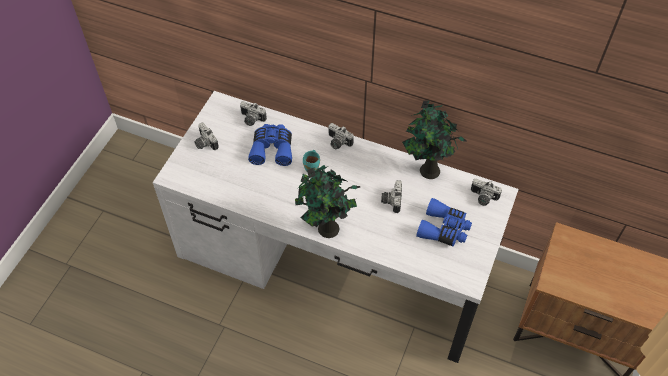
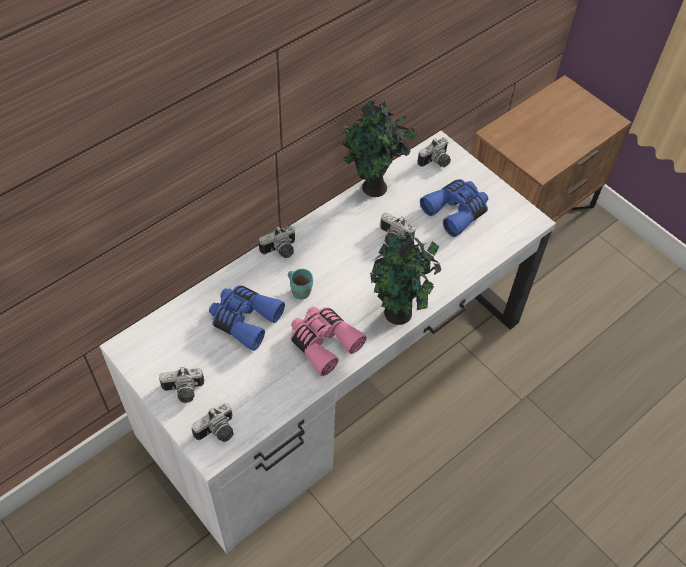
camera: 65 degrees left, 0 degrees up
camera [240,101,267,126] -> camera moved to [192,403,234,442]
none -> pink binoculars [290,307,367,376]

